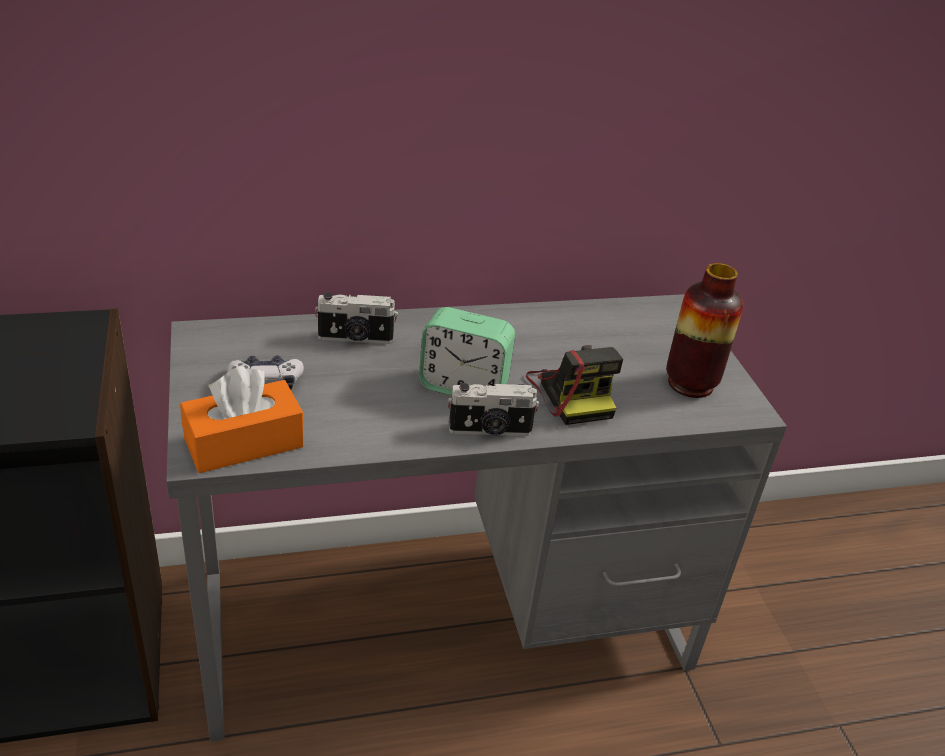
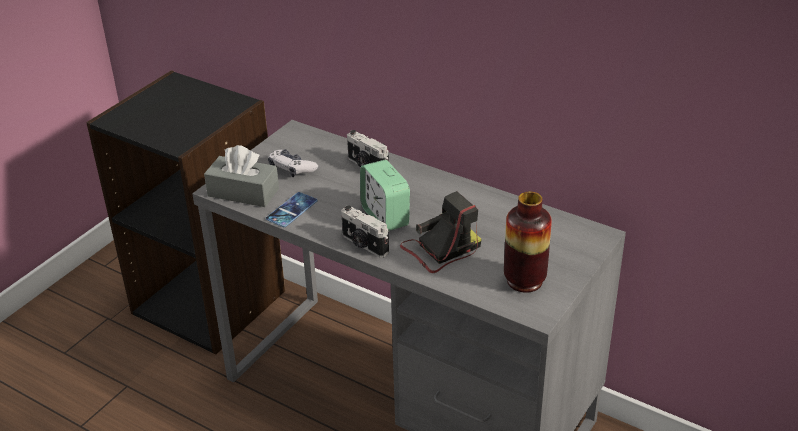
camera: 50 degrees right, 0 degrees up
orange tissue box [180,366,304,473] -> grey tissue box [204,145,279,207]
camera [526,345,623,425] -> camera turned 150 degrees counterclockwise [400,191,482,273]
none -> phone [266,192,317,227]

